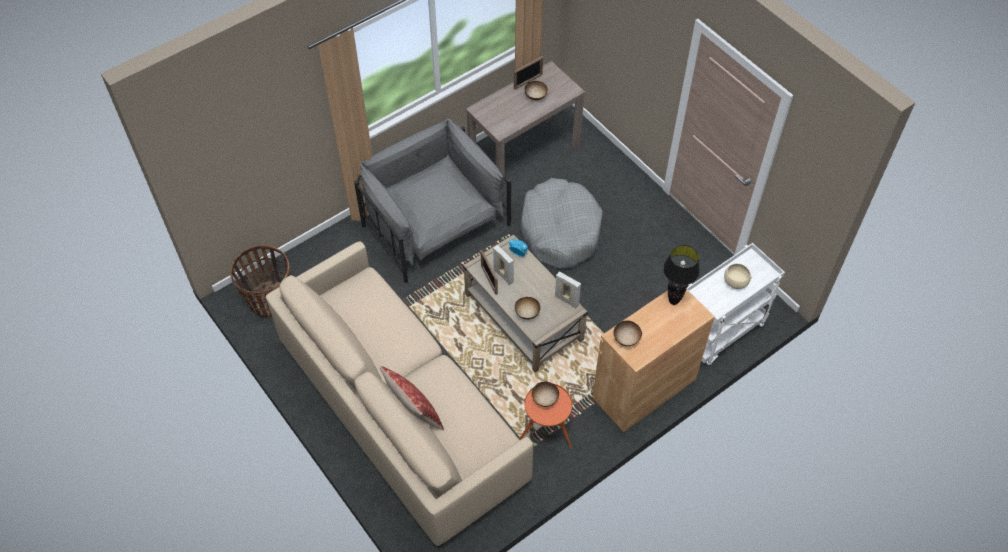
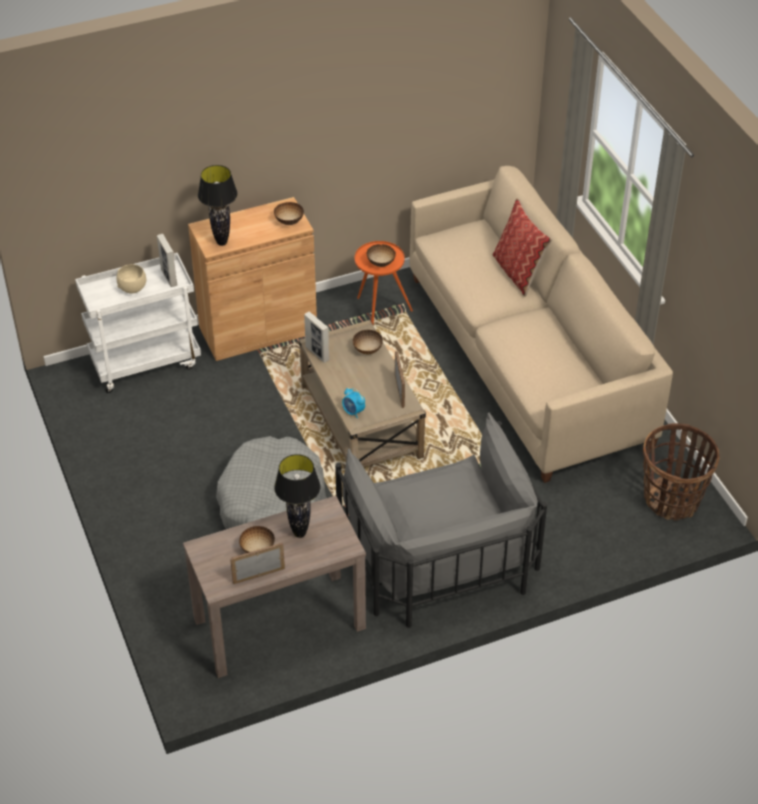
camera: 165 degrees left, 10 degrees down
picture frame [493,245,514,285] -> picture frame moved to [157,234,177,287]
none -> black table lamp [274,454,320,538]

